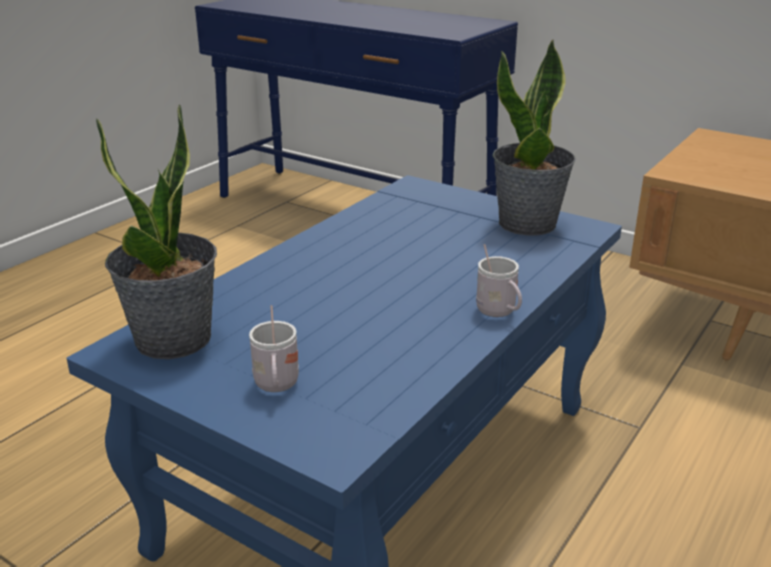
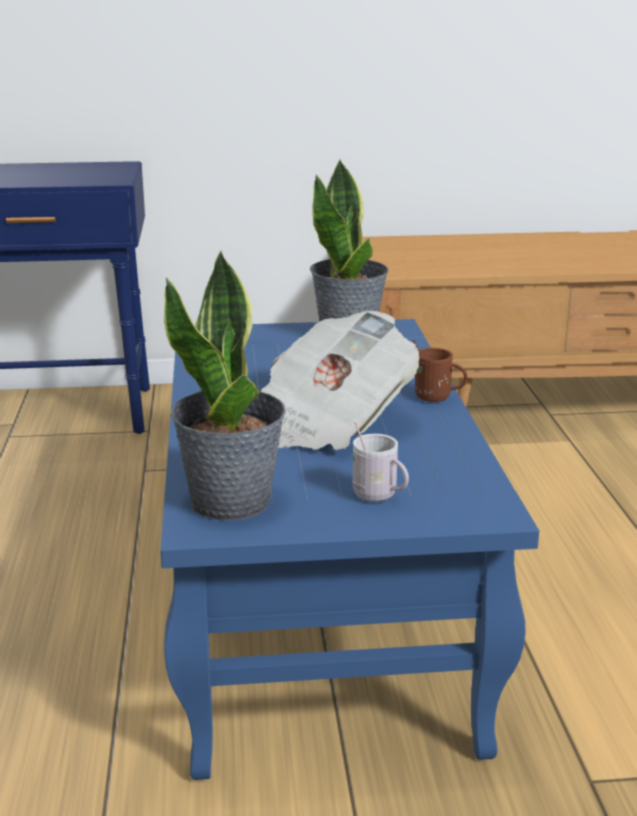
camera: 40 degrees left, 5 degrees down
white mug [476,244,522,317] -> brown mug [413,340,468,402]
none -> newspaper [260,311,419,450]

